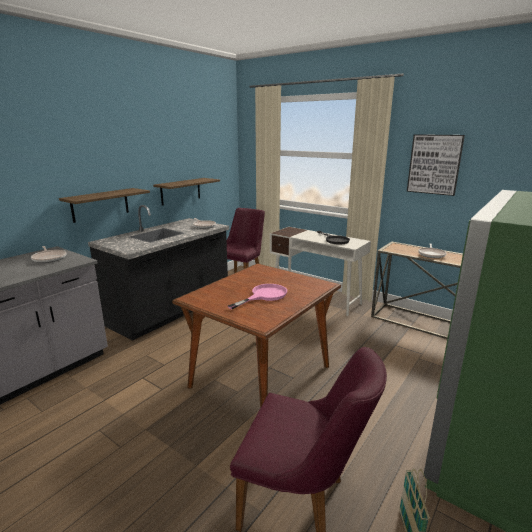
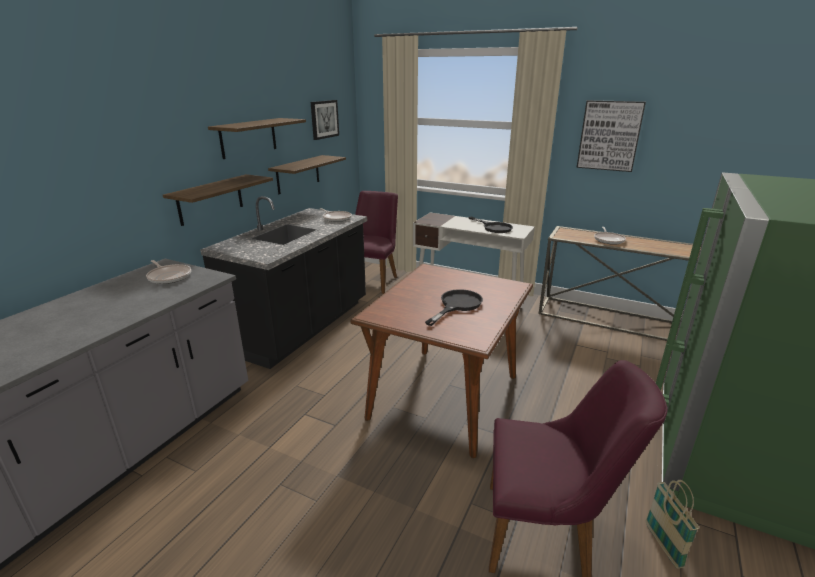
camera: 10 degrees left, 5 degrees up
pink frying pan [228,284,287,309] -> black frying pan [425,289,483,326]
none -> shelf [208,118,306,159]
none -> picture [311,100,339,140]

